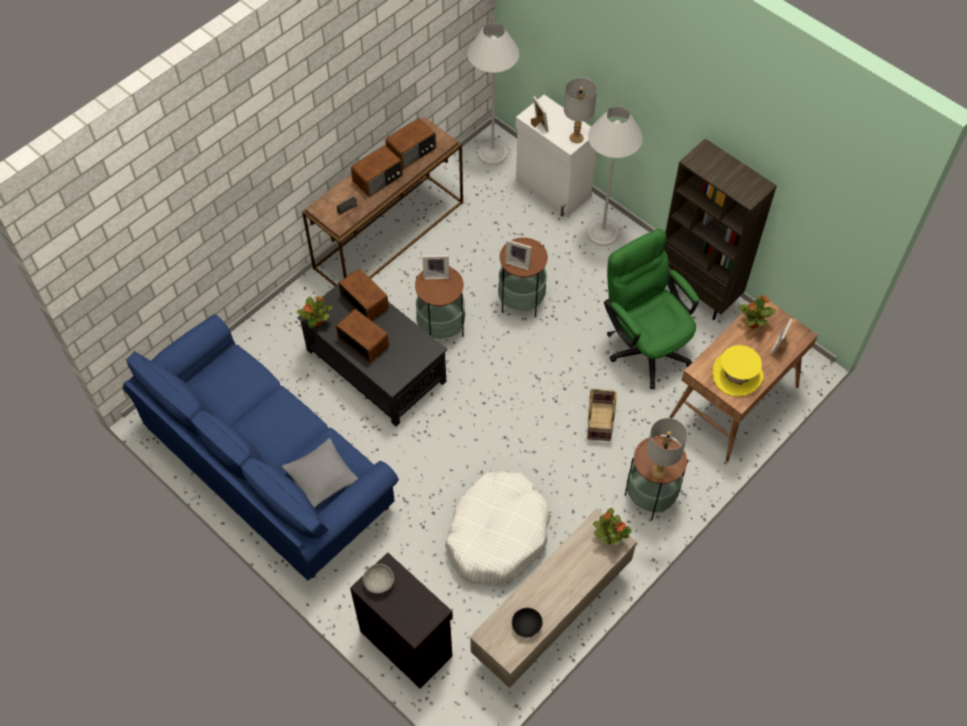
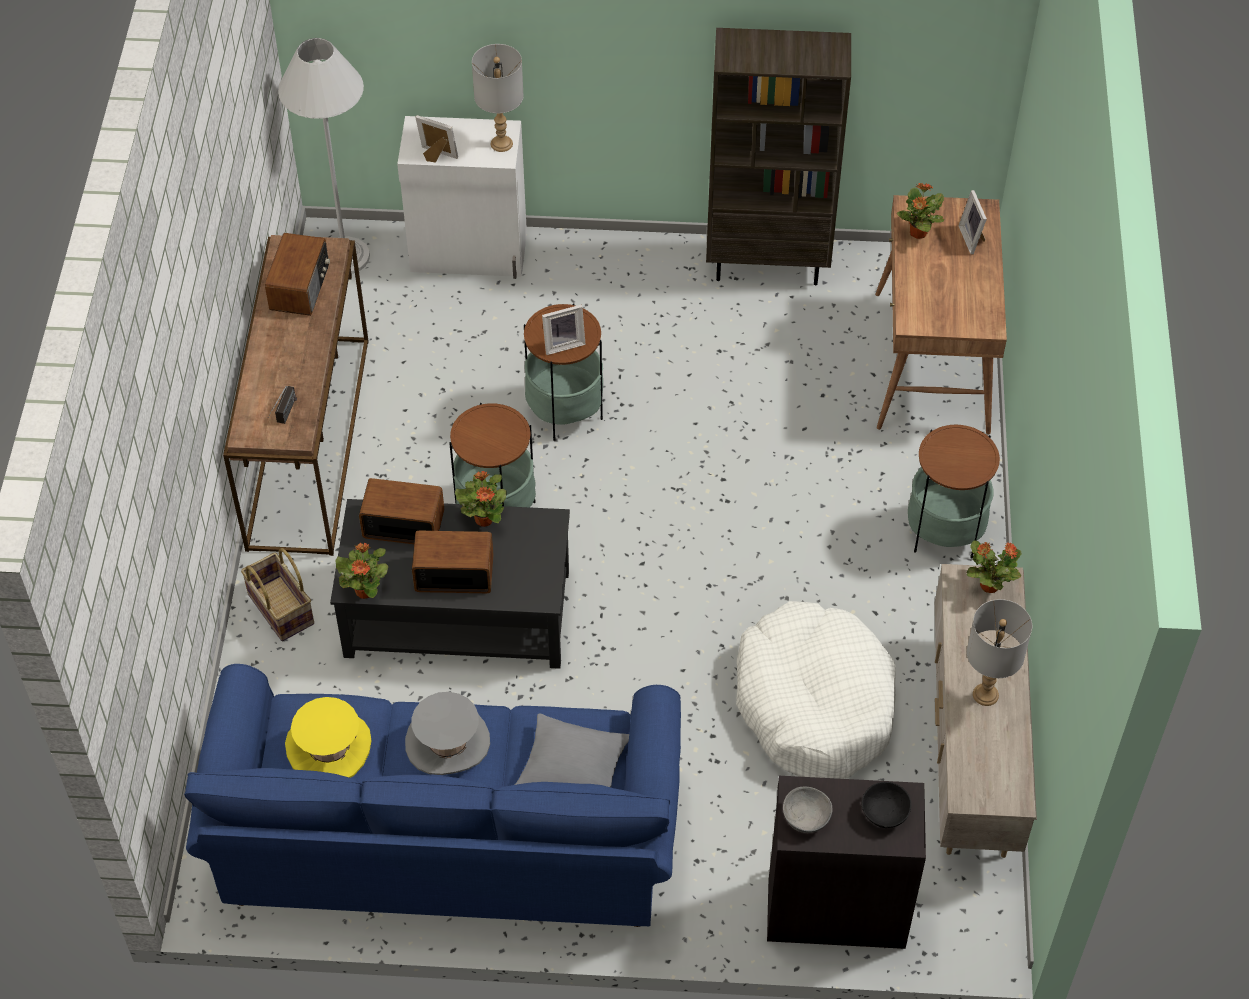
camera: 40 degrees left, 5 degrees down
radio [351,145,403,197] -> none
picture frame [422,255,449,279] -> none
black bowl [512,608,543,637] -> black bowl moved to [862,782,911,828]
white floor lamp [587,106,643,246] -> none
basket [587,389,616,441] -> basket moved to [241,548,314,641]
green office chair [604,228,699,389] -> none
grey table lamp [647,418,687,479] -> grey table lamp moved to [967,599,1032,706]
yellow hat [712,345,763,397] -> yellow hat moved to [285,697,372,778]
none -> grey hat [405,692,490,775]
none -> potted plant [455,471,506,527]

